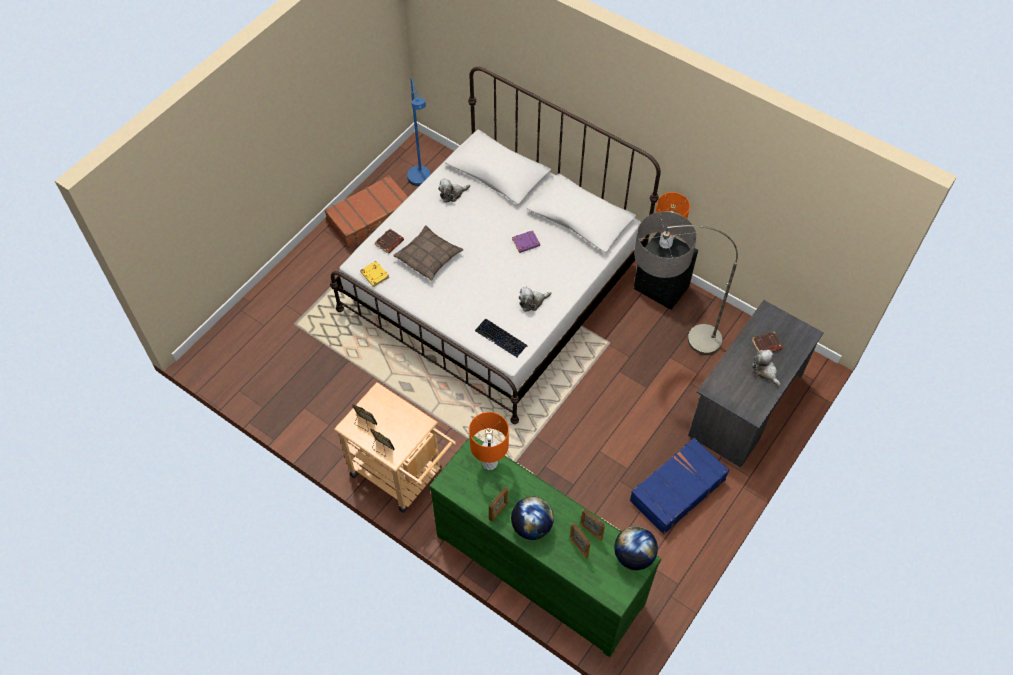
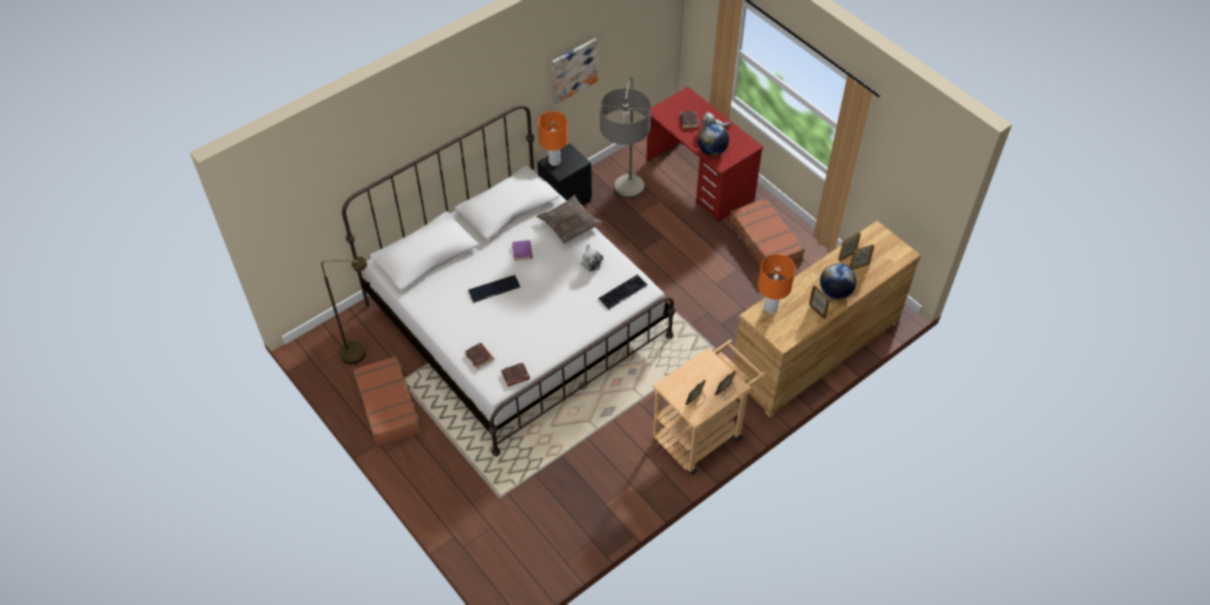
camera: 75 degrees left, 5 degrees down
yellow book [360,261,389,287] -> brown book [501,362,530,387]
pillow [393,225,464,281] -> pillow moved to [537,195,602,244]
blue floor lamp [407,78,431,186] -> brown floor lamp [321,256,367,364]
green dresser [429,436,661,657] -> brown dresser [733,221,921,417]
plush toy [438,178,470,203] -> none
globe [614,526,658,570] -> globe moved to [698,124,729,156]
blue suitcase [629,438,730,534] -> brown suitcase [729,198,805,275]
grey desk [688,300,824,468] -> red desk [646,87,763,223]
none -> keyboard [468,275,520,303]
none -> picture [552,38,598,104]

